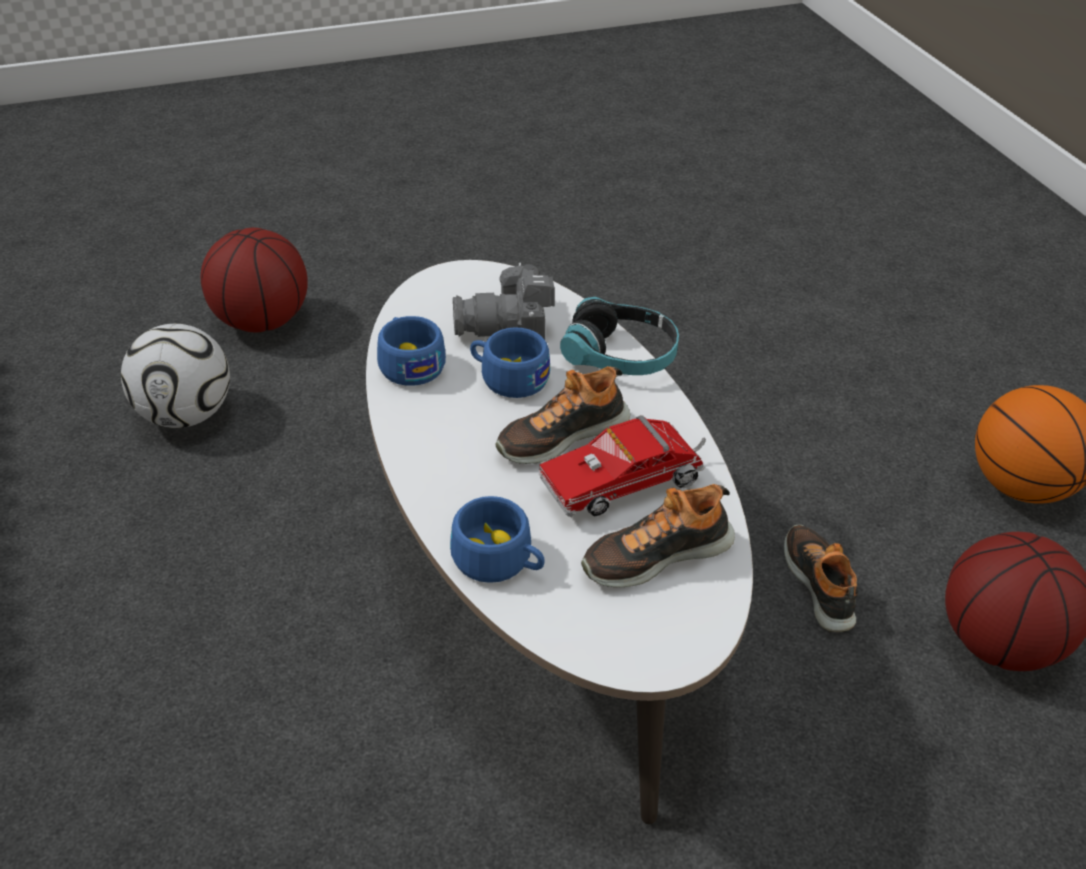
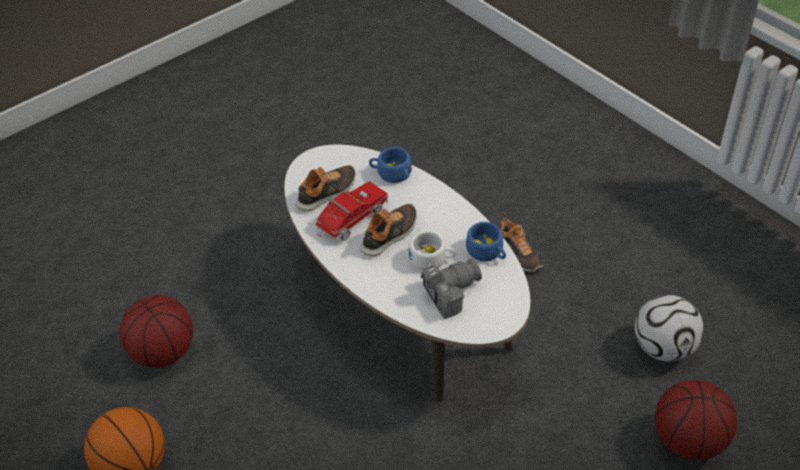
camera: 165 degrees right, 5 degrees up
blue cup [470,327,550,398] -> white cup [409,231,456,270]
headphones [560,297,679,375] -> none
shoe [784,525,858,632] -> shoe moved to [500,217,543,272]

